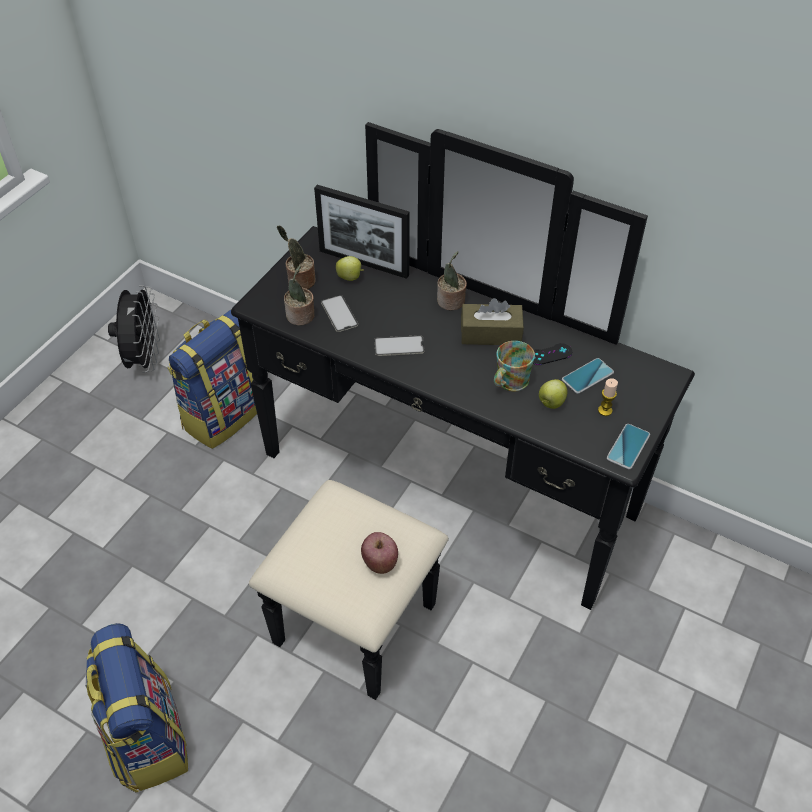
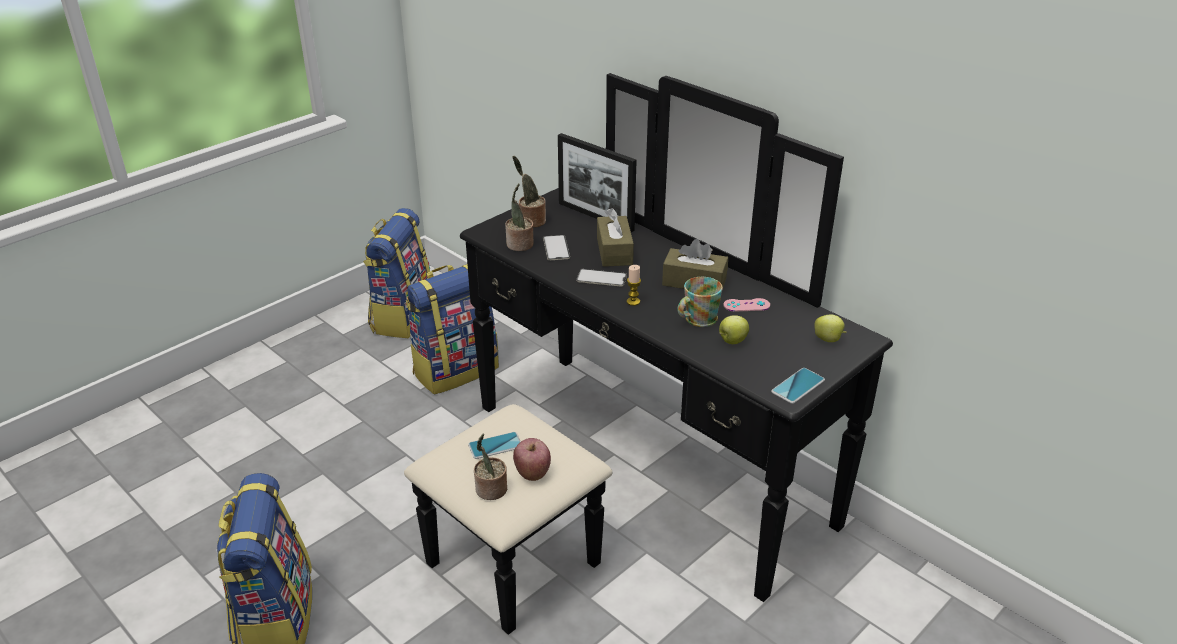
camera: 15 degrees right, 15 degrees down
black fan [108,285,160,373] -> backpack [363,208,430,338]
apple [336,256,364,281] -> apple moved to [814,314,847,342]
potted plant [437,251,467,310] -> potted plant moved to [474,434,507,500]
black game controller [533,343,572,365] -> pink game controller [724,298,770,312]
phone [562,358,614,394] -> phone moved to [468,432,521,459]
candle [598,378,618,416] -> candle moved to [627,265,641,306]
none -> brown tissue box [597,208,634,267]

